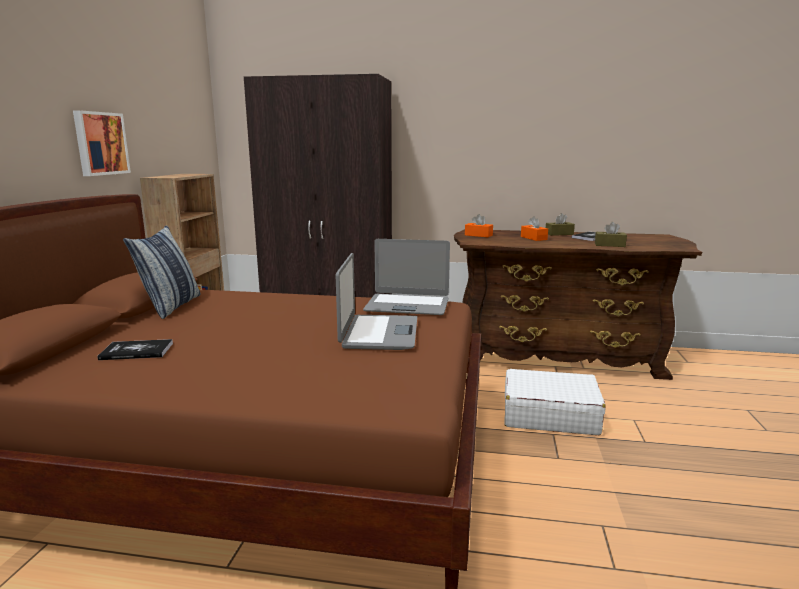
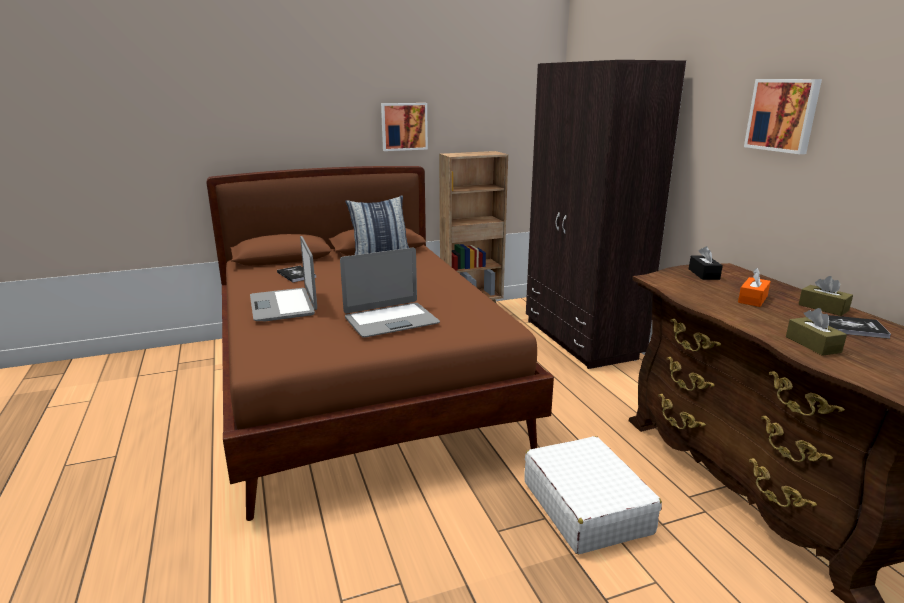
camera: 60 degrees right, 5 degrees up
laptop [363,239,450,315] -> laptop moved to [250,236,317,321]
orange tissue box [465,214,493,237] -> black tissue box [689,246,723,280]
none -> picture [744,79,822,154]

